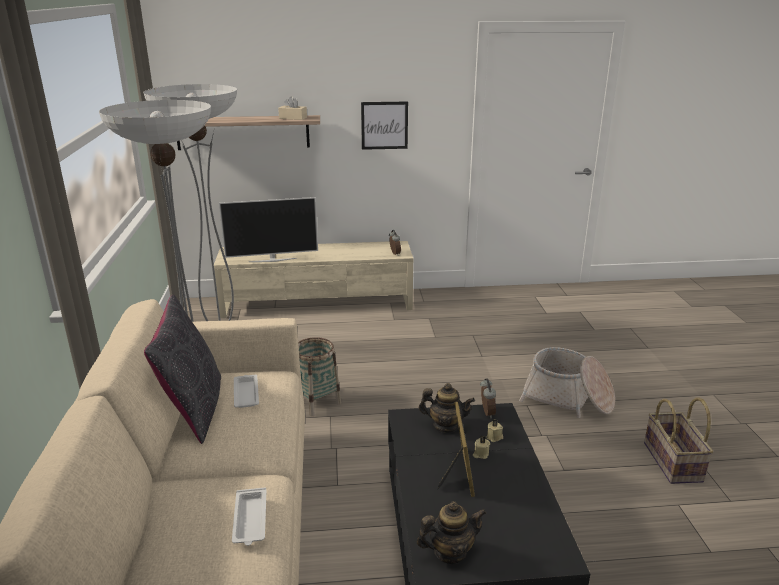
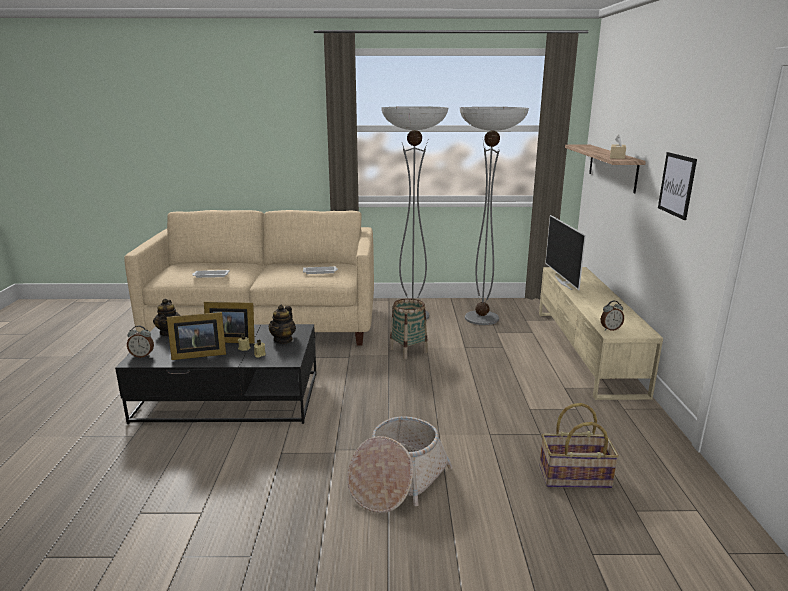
camera: 95 degrees right, 5 degrees down
black pillow [144,294,221,444] -> none
alarm clock [480,378,496,419] -> alarm clock moved to [127,325,154,358]
basket [644,397,713,484] -> basket moved to [540,403,619,488]
none -> picture frame [167,312,226,360]

